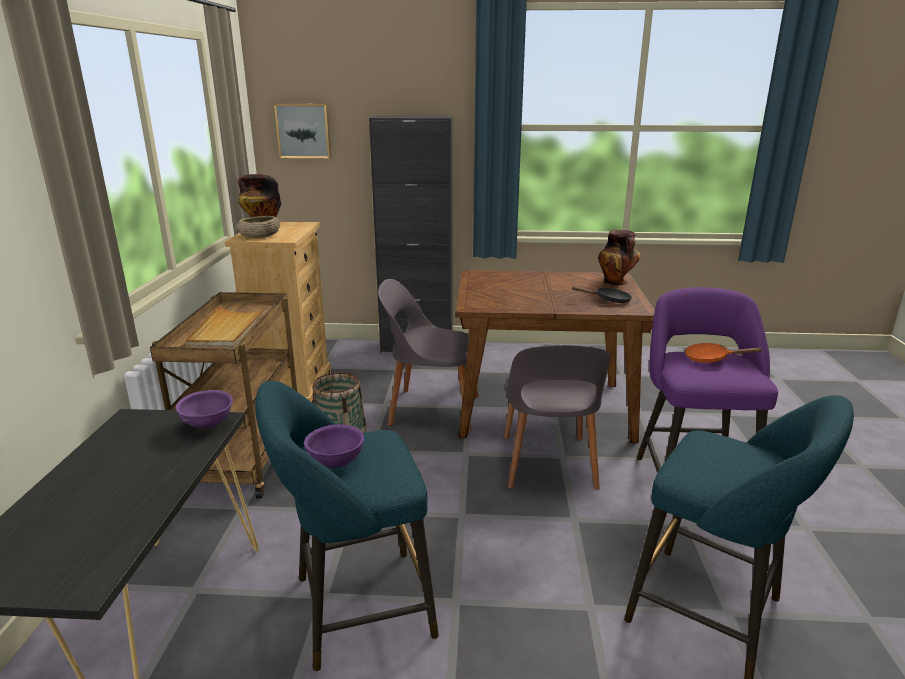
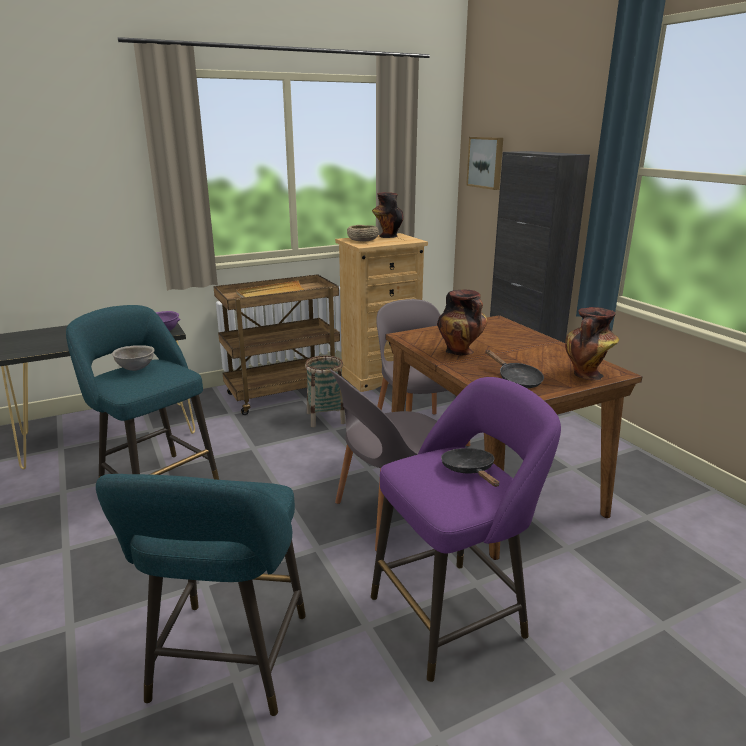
camera: 60 degrees right, 0 degrees up
purple bowl [304,424,364,468] -> grey bowl [112,345,154,371]
orange frying pan [685,343,763,363] -> black frying pan [441,448,499,487]
none -> vase [437,289,487,355]

